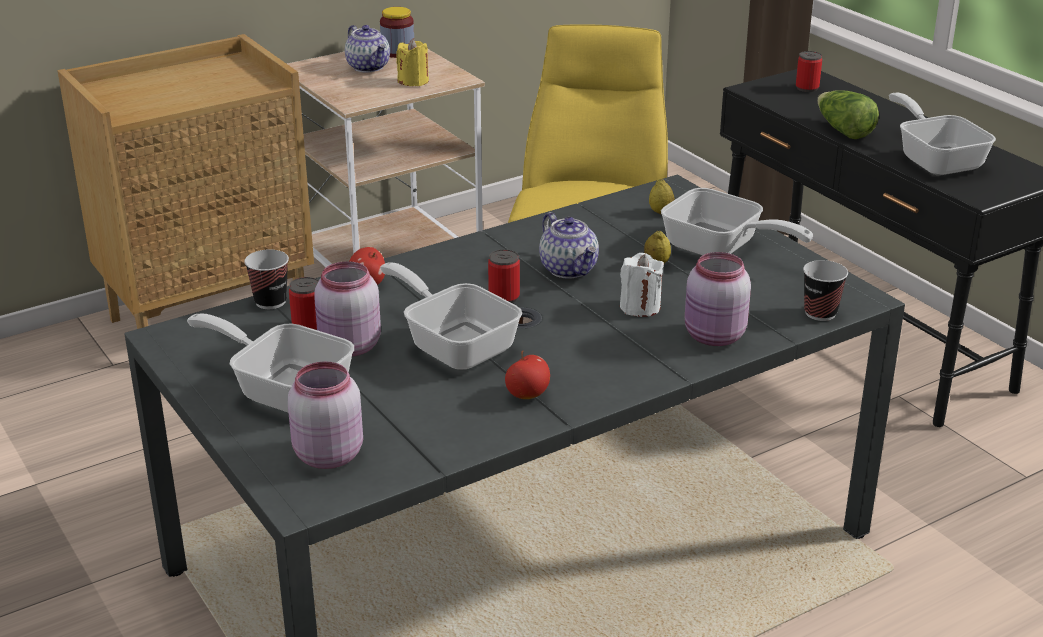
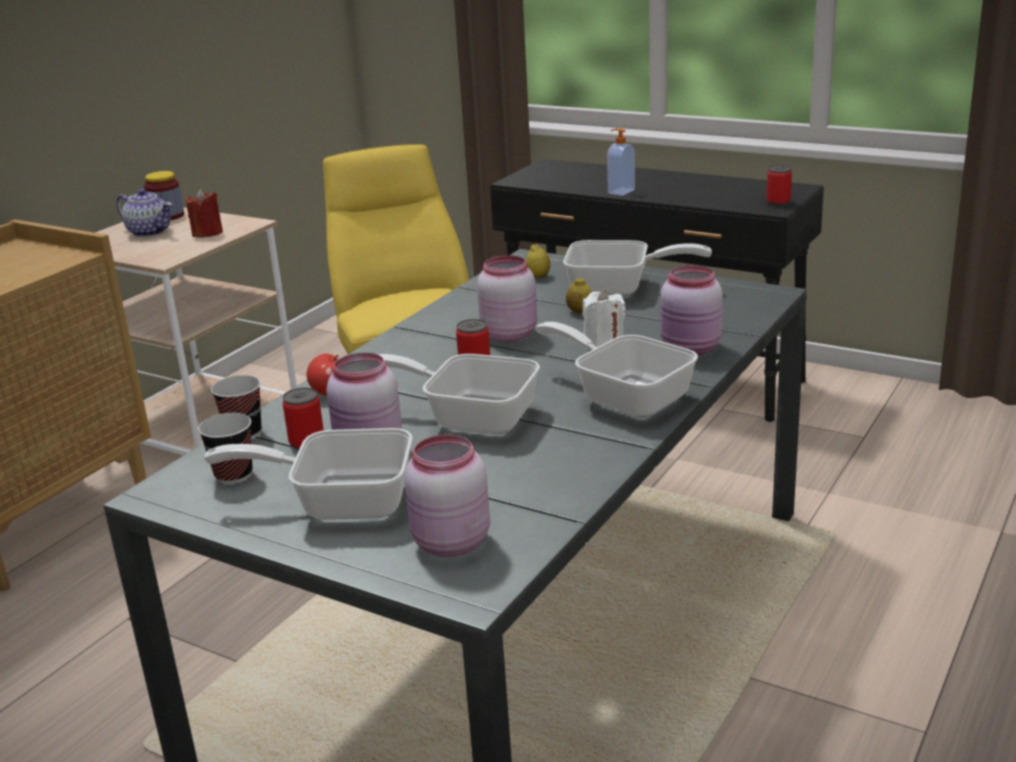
camera: 25 degrees left, 5 degrees down
yellow candle [396,38,429,86] -> red candle [186,189,223,237]
apple [505,351,550,399] -> none
teapot [539,212,599,279] -> pink jar [477,255,537,342]
can [796,51,822,92] -> can moved to [766,165,792,206]
cup [803,260,848,321] -> cup moved to [198,413,253,484]
lettuce [817,90,879,139] -> soap dispenser [607,128,635,196]
frying pan [889,93,996,175] -> frying pan moved to [536,322,698,418]

